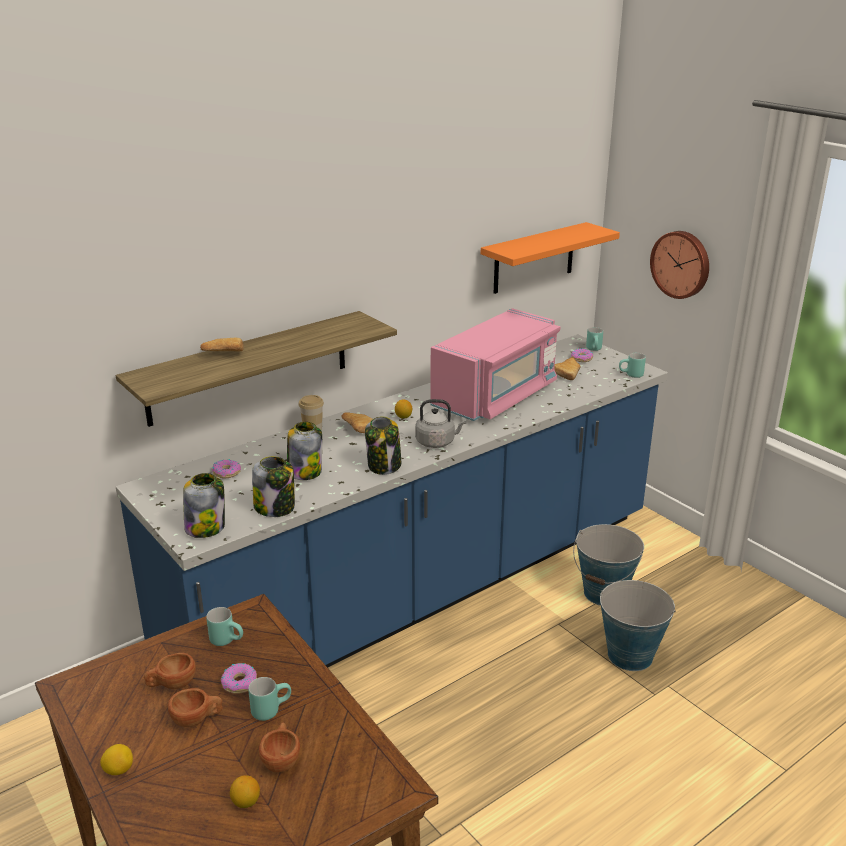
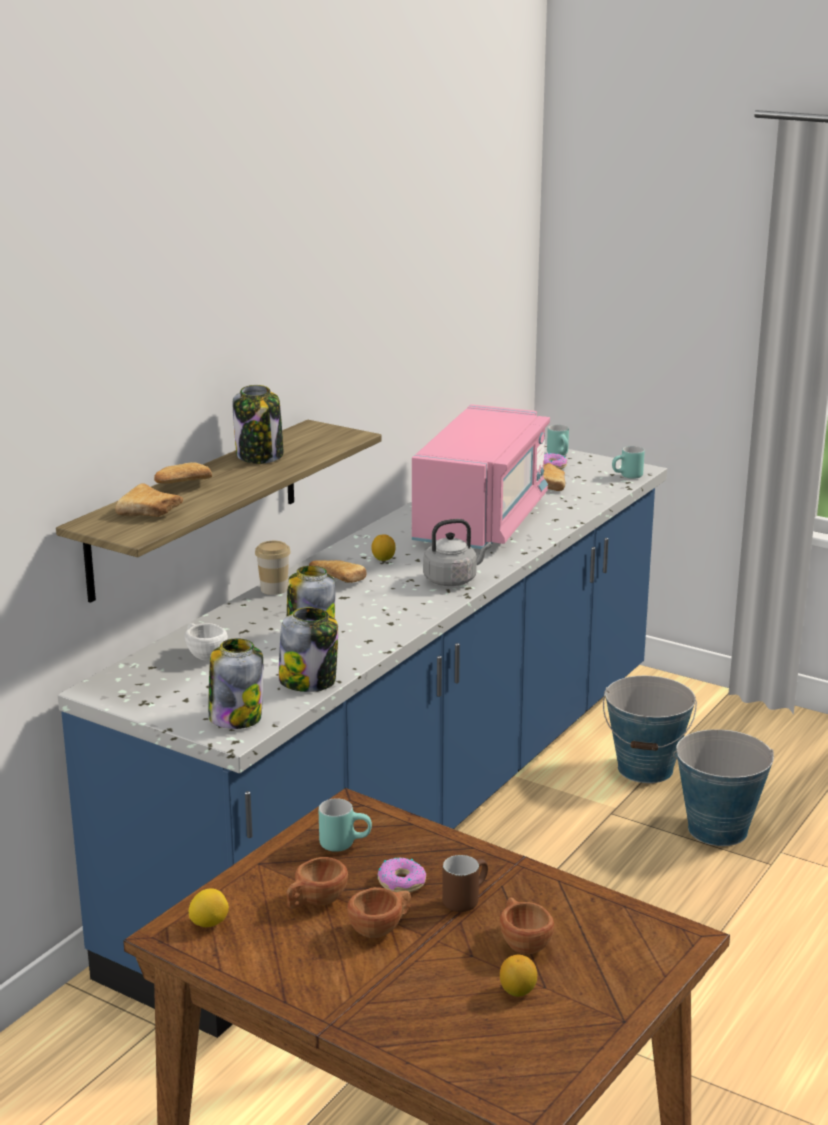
camera: 20 degrees left, 5 degrees down
lemon [100,744,133,775] -> lemon moved to [189,888,229,927]
donut [212,459,241,479] -> white cup [185,623,228,660]
turquoise mug [248,677,291,721] -> brown mug [442,855,488,912]
jar [365,416,401,475] -> jar moved to [233,385,284,464]
orange shelf [481,222,620,294] -> none
wall clock [650,231,709,299] -> none
none -> bread [115,483,183,517]

